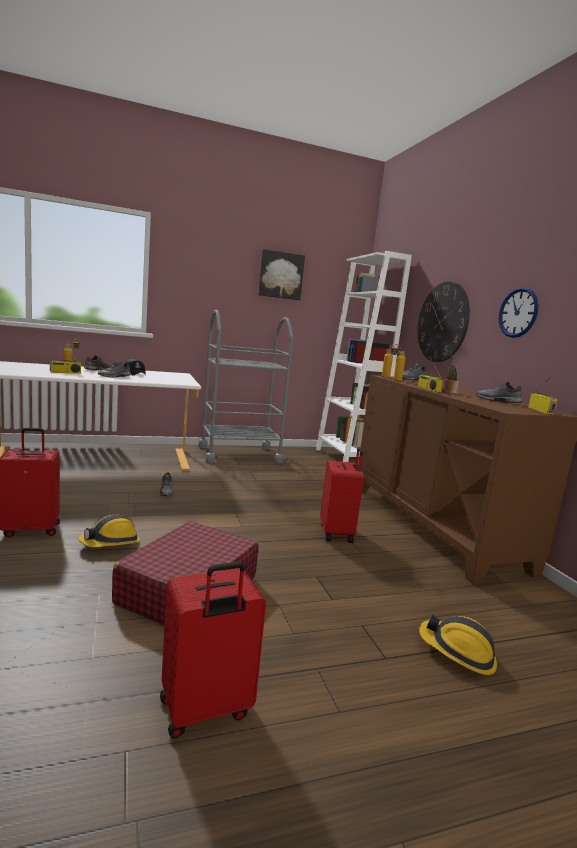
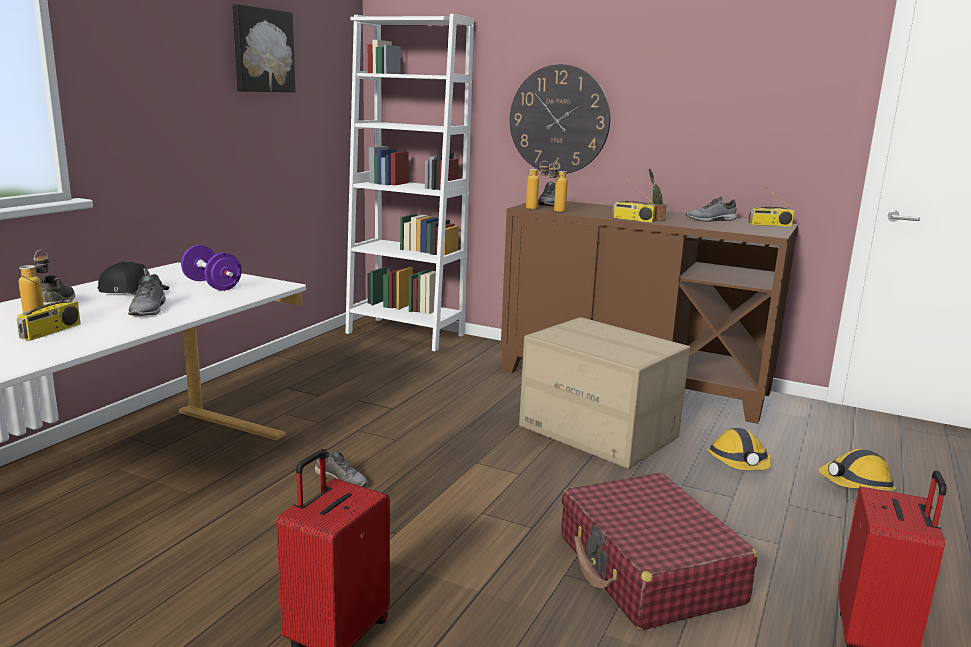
camera: 45 degrees left, 5 degrees up
hard hat [78,515,140,547] -> hard hat moved to [706,428,771,470]
grey cart [198,310,293,463] -> none
red suitcase [320,447,364,543] -> cardboard box [519,317,690,469]
wall clock [498,287,539,338] -> none
radio [529,374,558,415] -> radio turned 135 degrees clockwise [748,184,794,226]
none -> purple dumbbell [181,245,242,291]

